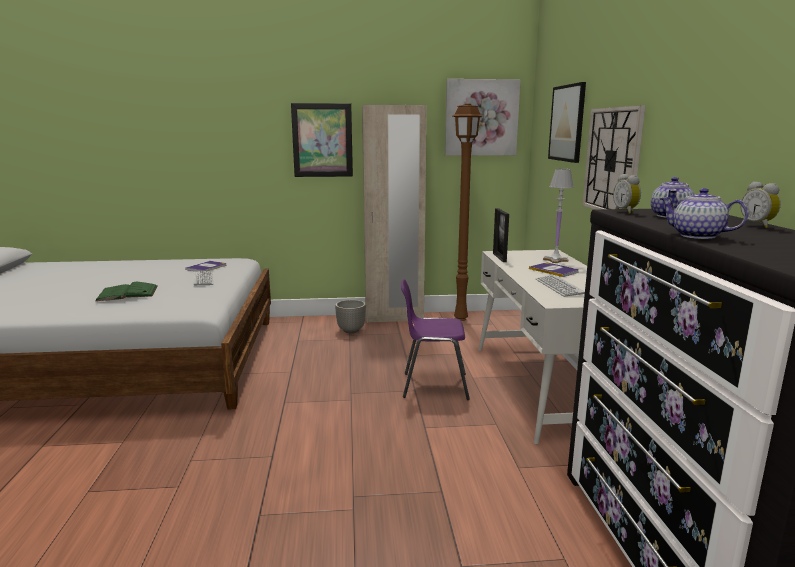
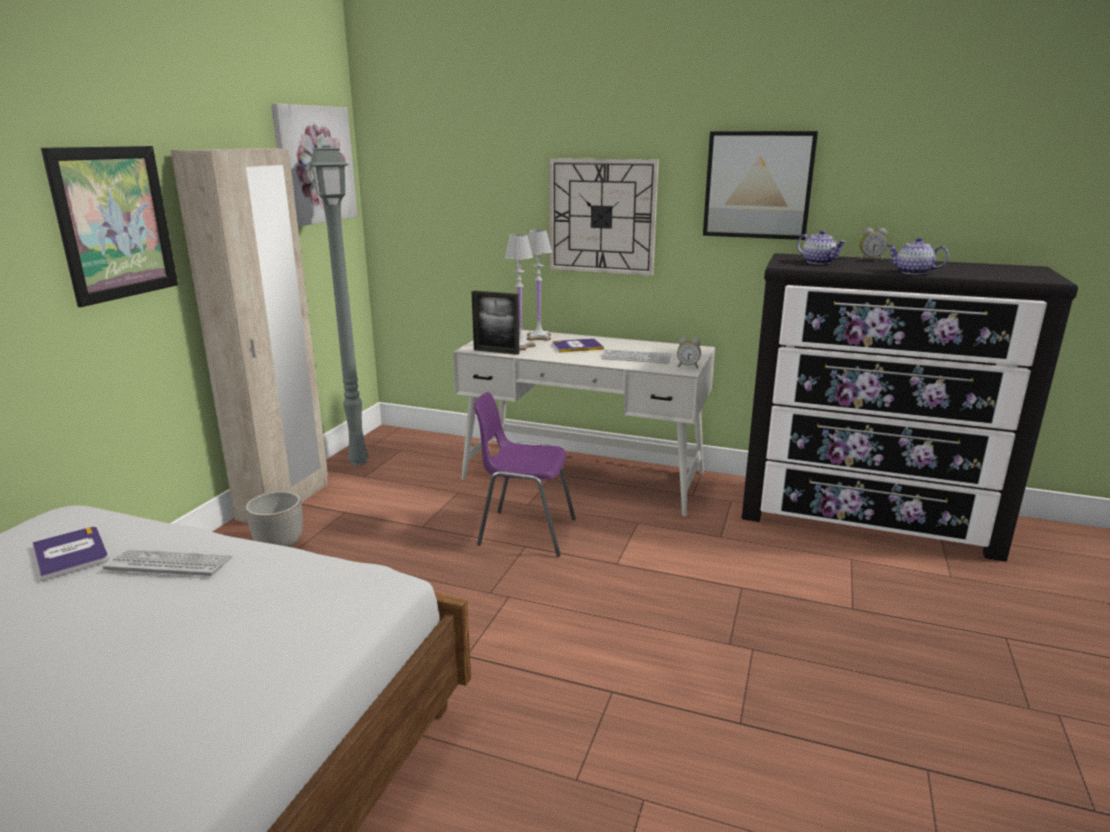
camera: 65 degrees left, 5 degrees up
green book [95,282,158,301] -> none
purple chair [401,279,470,400] -> purple chair turned 75 degrees clockwise [473,392,576,557]
brown floor lamp [452,104,483,321] -> grey floor lamp [308,146,369,466]
picture [548,82,586,163] -> picture moved to [703,131,818,240]
alarm clock [613,174,641,214] -> alarm clock moved to [677,338,701,368]
teapot [660,188,748,239] -> teapot turned 60 degrees clockwise [887,238,949,275]
none -> white table lamp [504,234,535,350]

